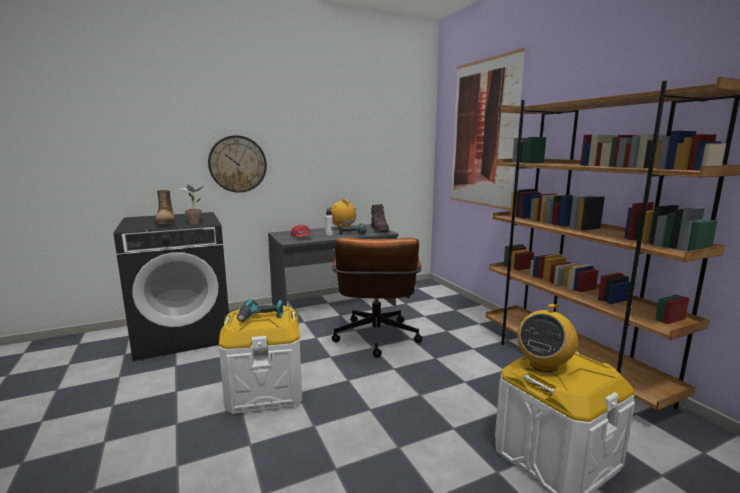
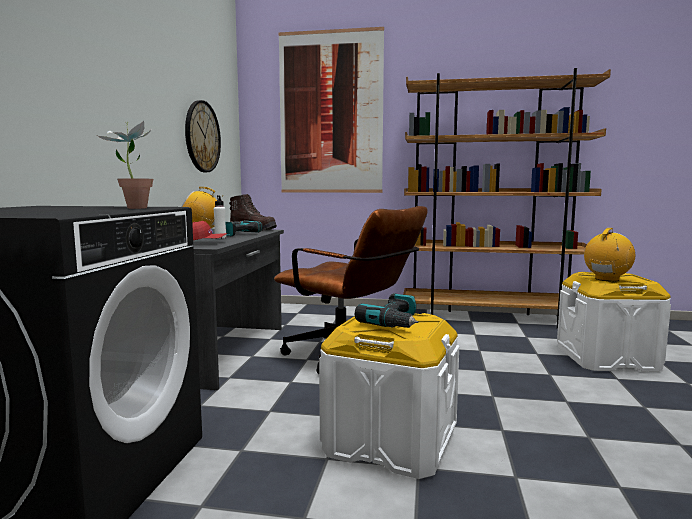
camera: 55 degrees left, 5 degrees down
boot [155,190,175,225] -> none
wall clock [208,135,267,193] -> wall clock moved to [185,100,221,172]
radio [517,303,578,372] -> radio turned 120 degrees counterclockwise [584,228,635,281]

